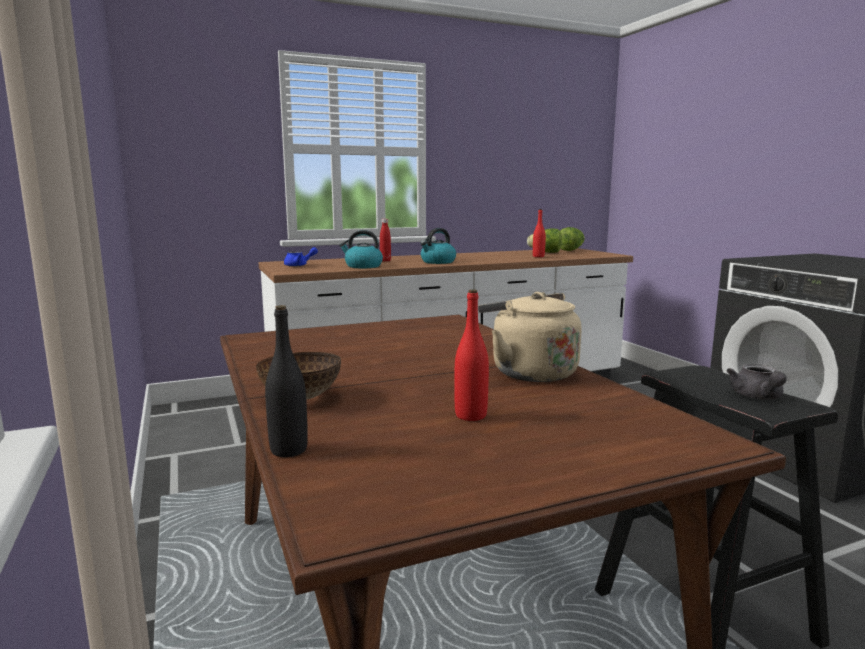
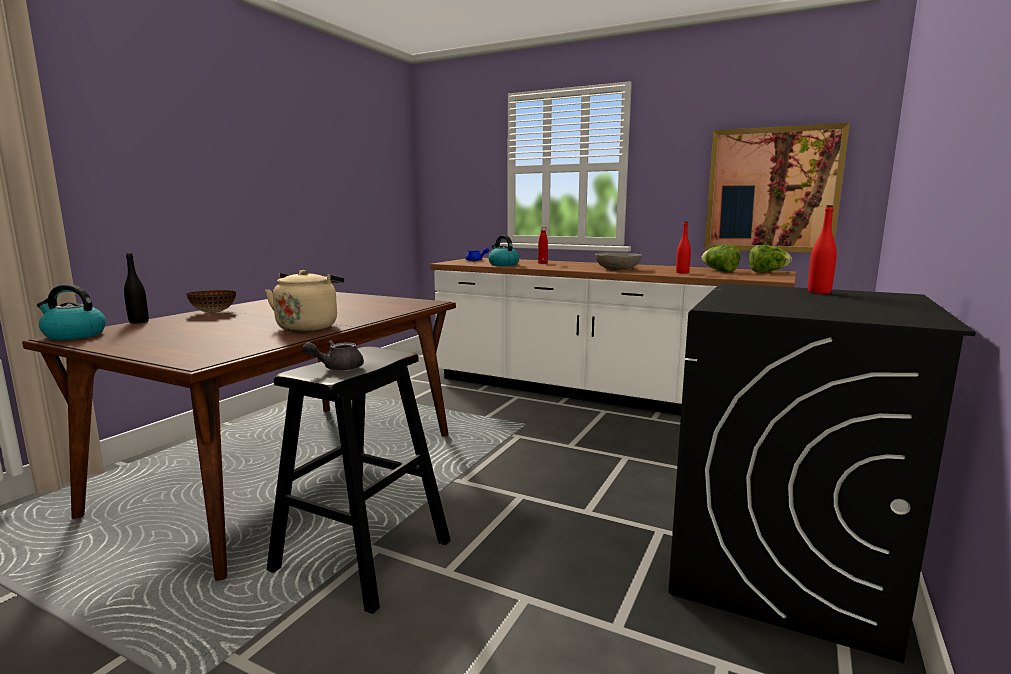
camera: 50 degrees right, 0 degrees up
kettle [420,228,456,264] -> kettle moved to [37,284,106,340]
red bottle [454,289,489,421] -> red bottle moved to [808,205,837,294]
none -> grey bowl [595,252,642,270]
none -> picture [704,123,850,253]

